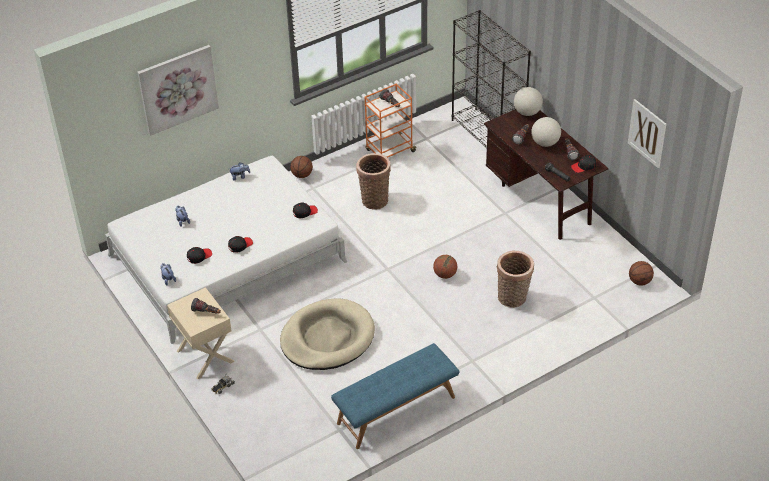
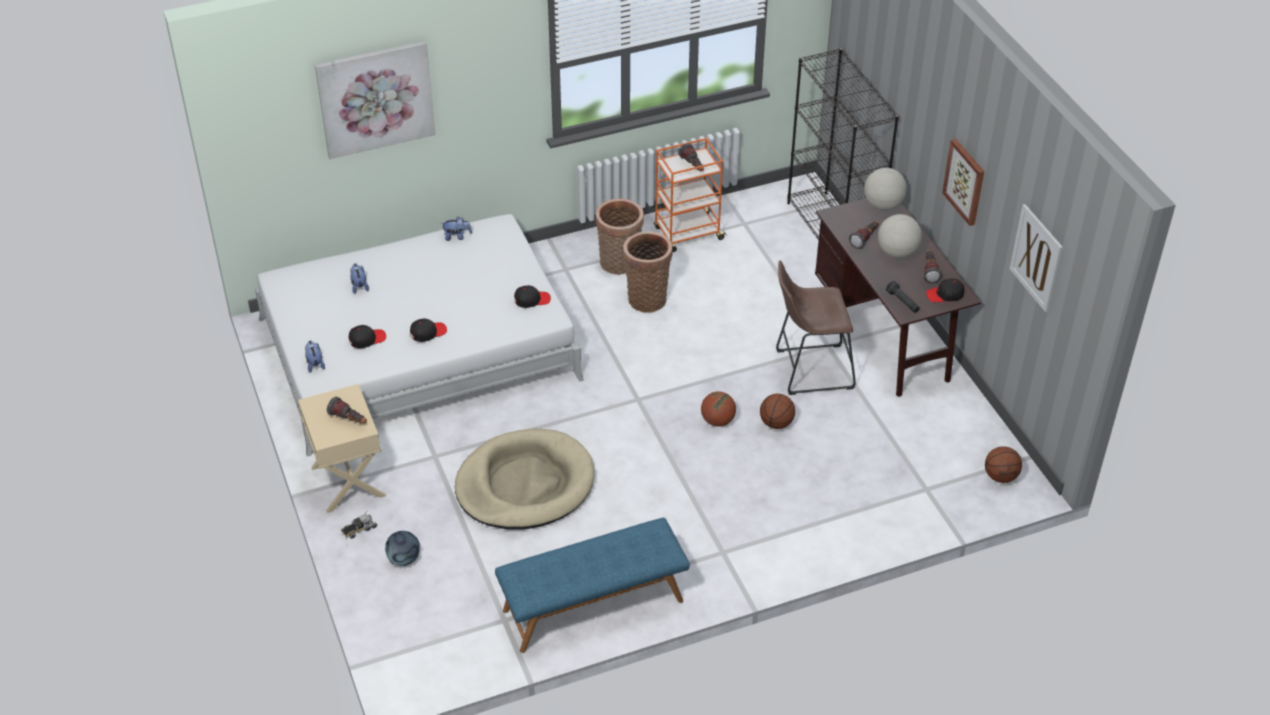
camera: 10 degrees right, 0 degrees up
basketball [290,156,313,178] -> basketball moved to [760,394,795,429]
basket [497,251,534,308] -> basket moved to [595,199,644,275]
none -> football [385,531,420,566]
none -> brown stool [776,260,856,395]
none -> picture [942,139,984,226]

